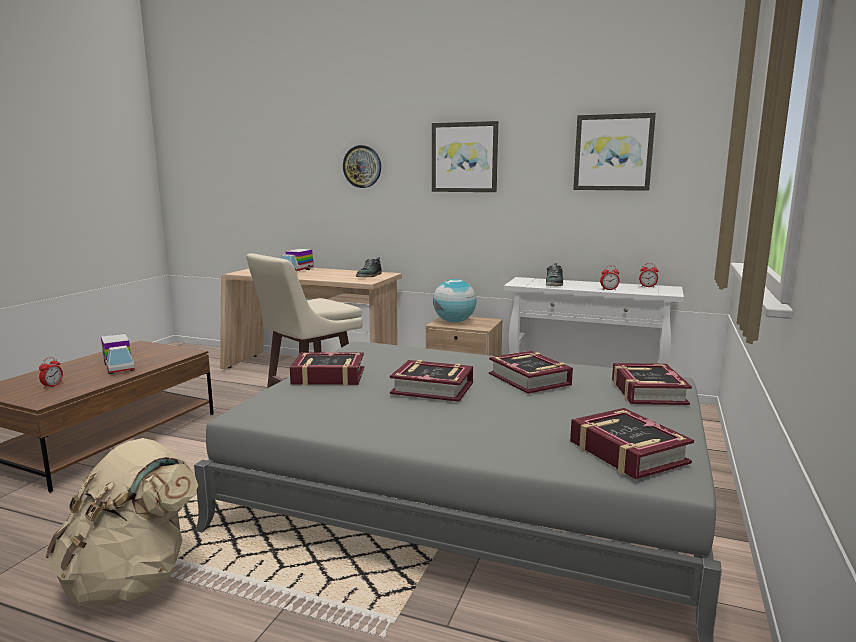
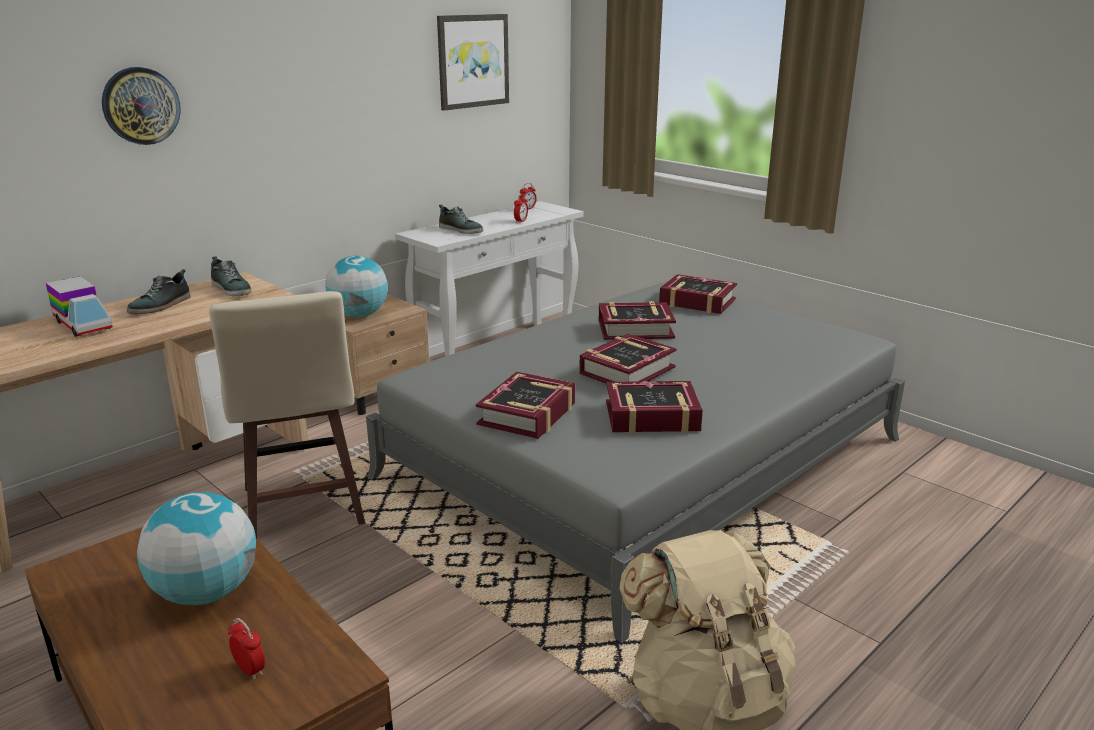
camera: 65 degrees left, 10 degrees up
toy truck [101,334,135,374] -> globe [137,492,256,605]
picture [432,121,498,192] -> none
book [570,408,694,479] -> book moved to [606,381,703,434]
none -> shoe [127,269,191,314]

